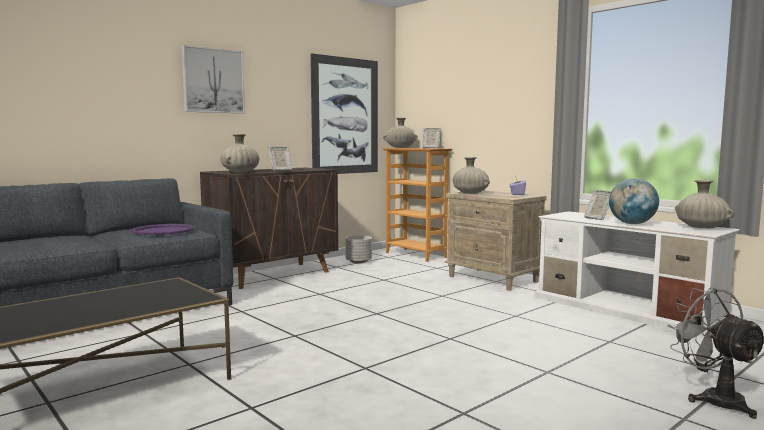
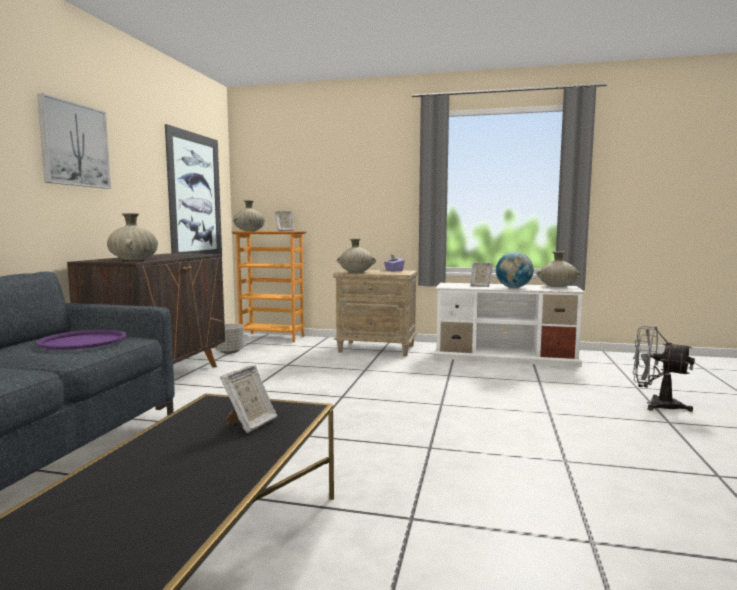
camera: 35 degrees left, 0 degrees up
picture frame [268,147,292,171] -> picture frame moved to [220,365,278,433]

